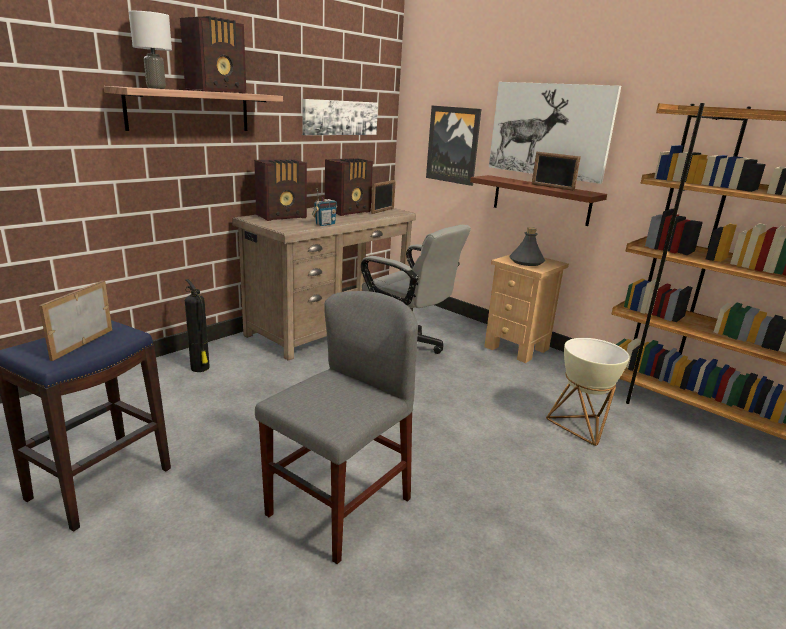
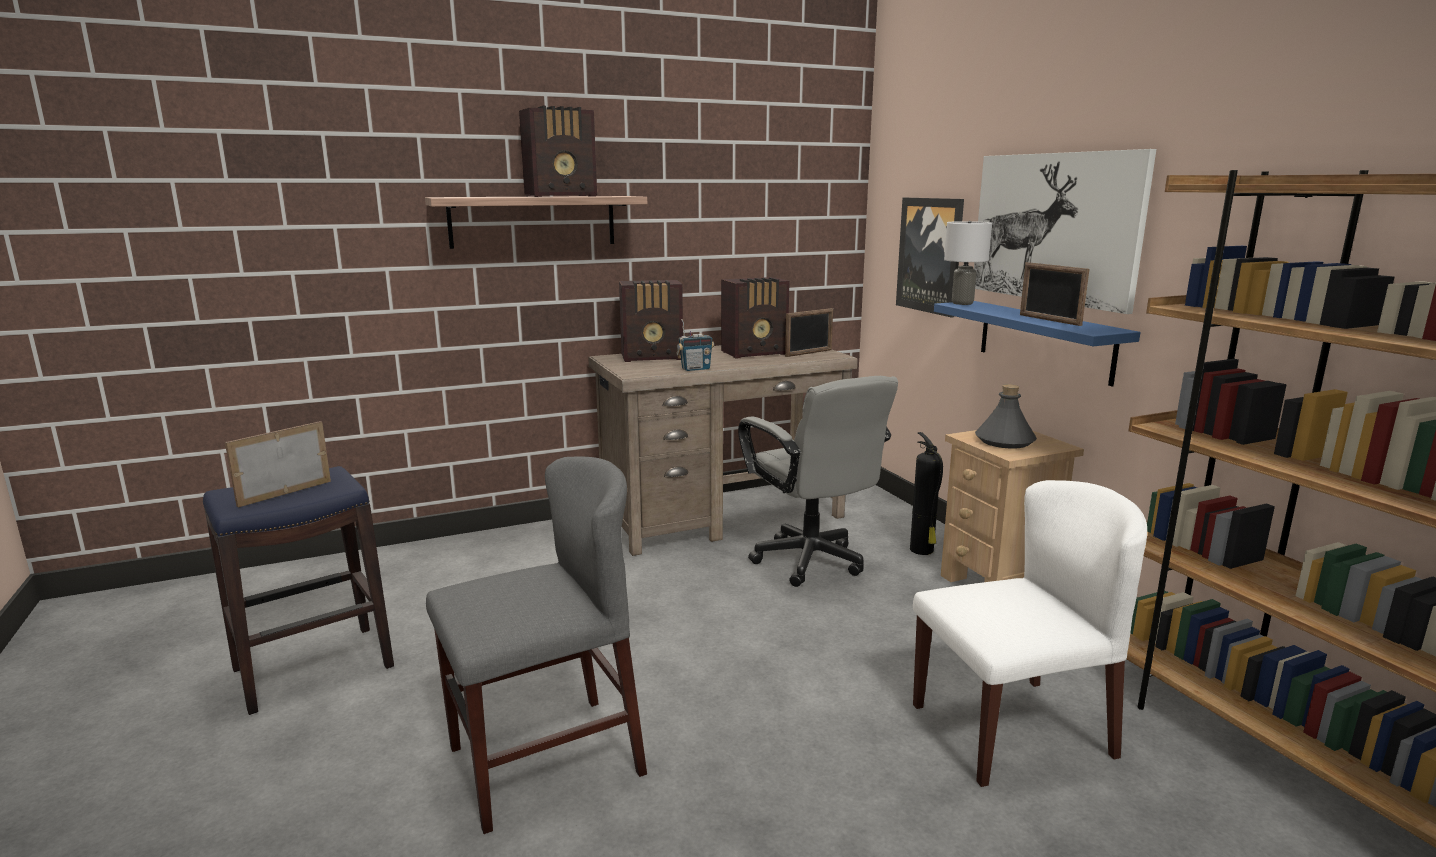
camera: 25 degrees right, 5 degrees down
white table lamp [129,11,172,89] -> white table lamp moved to [944,221,992,305]
fire extinguisher [185,279,210,372] -> fire extinguisher moved to [910,432,943,555]
picture [302,99,378,135] -> none
brown shelf [470,175,607,226] -> blue shelf [934,301,1141,386]
planter [546,338,630,446] -> white chair [913,480,1147,787]

